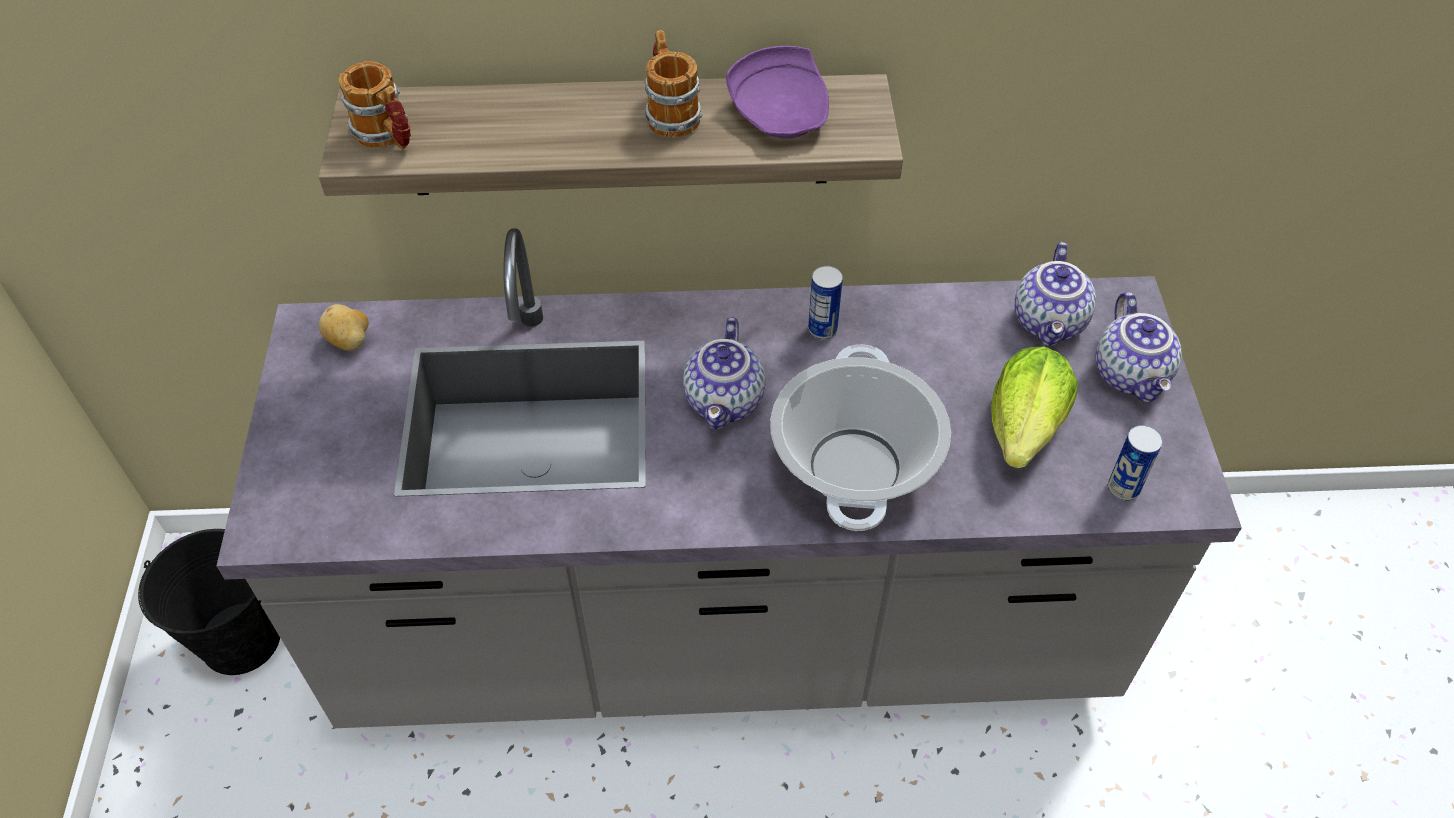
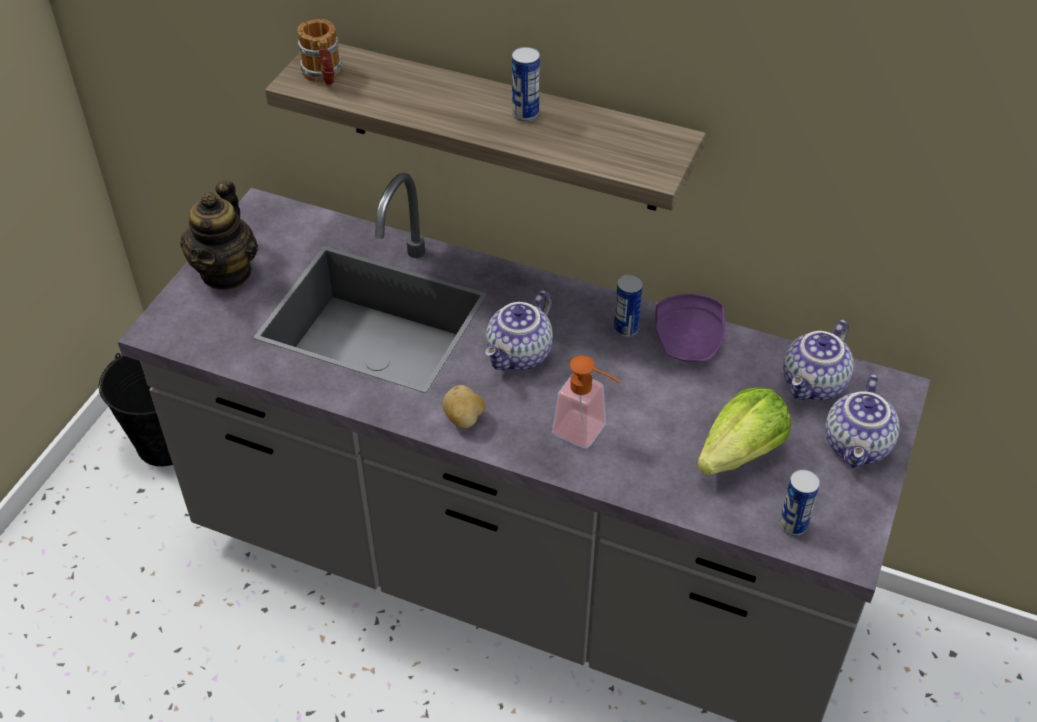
camera: 25 degrees right, 5 degrees down
potato [319,304,369,351] -> potato moved to [443,385,485,429]
mug [644,30,702,137] -> can [512,47,540,122]
purple plate [726,46,829,139] -> purple plate moved to [655,294,725,362]
cooking pot [770,344,951,531] -> soap dispenser [552,355,621,449]
none -> teapot [180,180,258,290]

